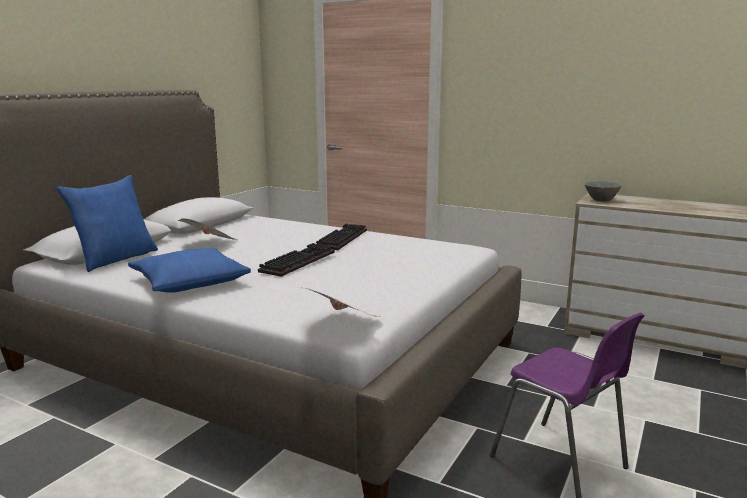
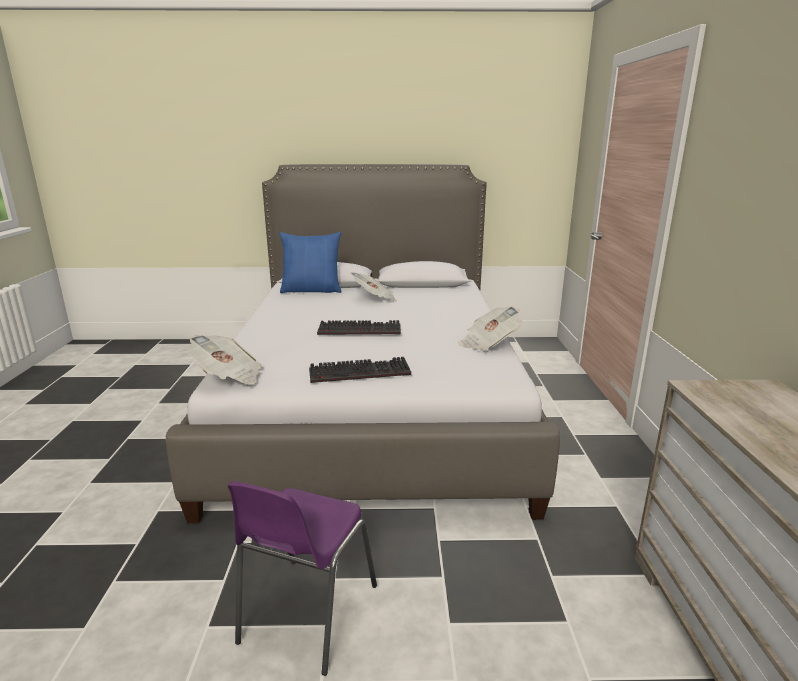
camera: 60 degrees right, 5 degrees up
blue pillow [128,248,251,293] -> none
keyboard [316,224,367,250] -> keyboard moved to [309,357,411,383]
grey bowl [585,181,622,201] -> none
none -> newspaper [459,307,522,351]

